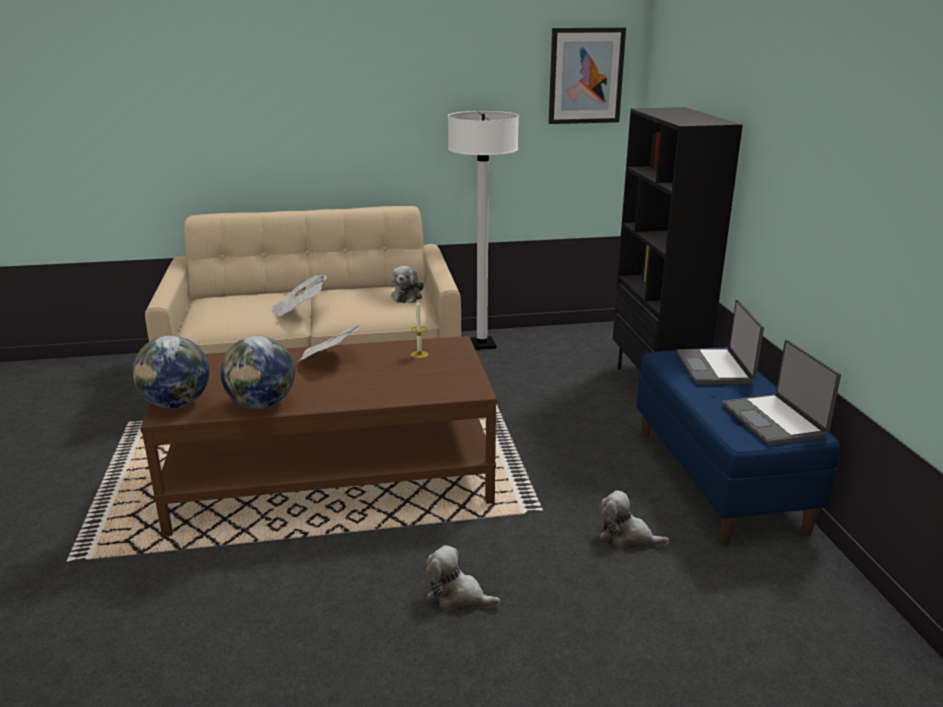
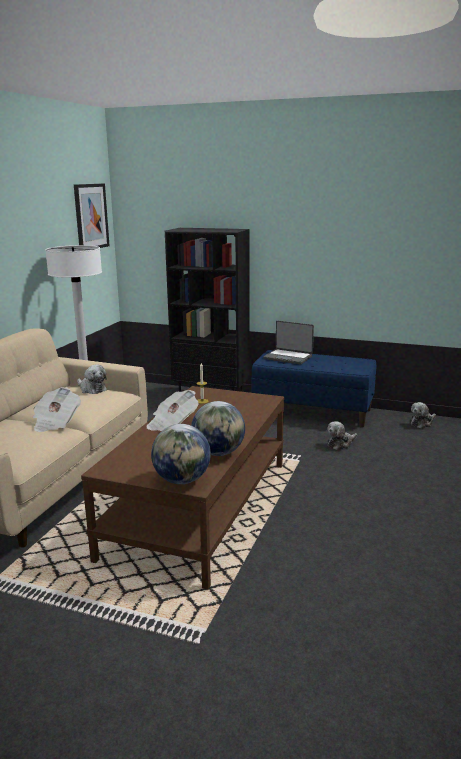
camera: 60 degrees left, 5 degrees down
plush toy [426,545,500,610] -> plush toy moved to [411,402,436,429]
laptop [722,340,841,445] -> none

